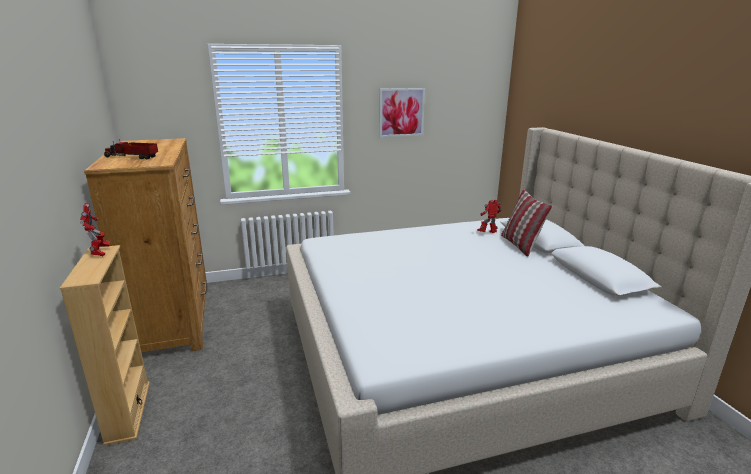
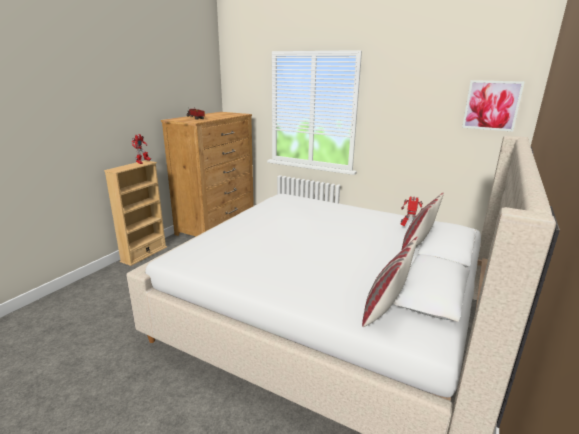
camera: 45 degrees right, 0 degrees up
picture [379,88,425,137] -> picture moved to [462,80,525,132]
none -> pillow [362,237,418,327]

